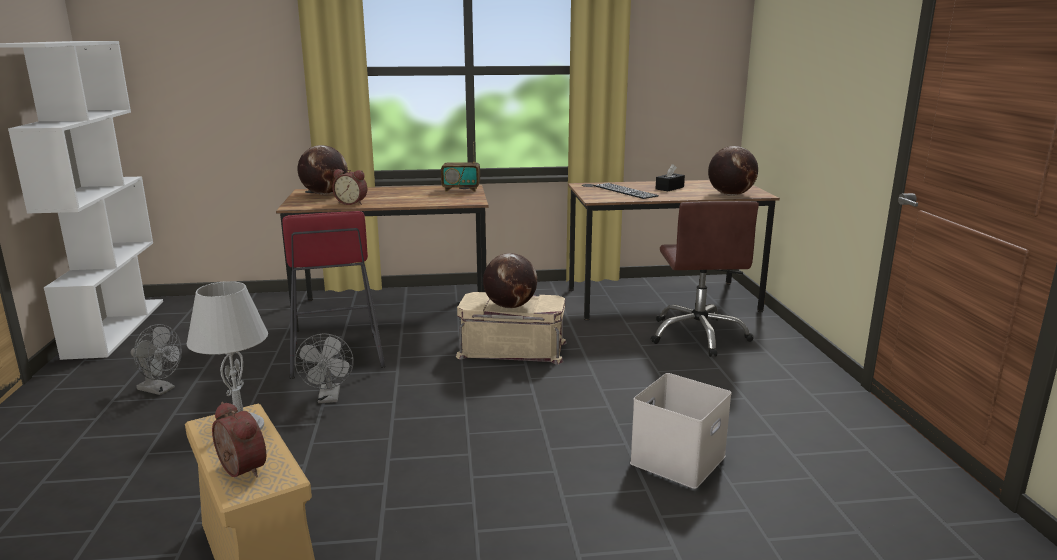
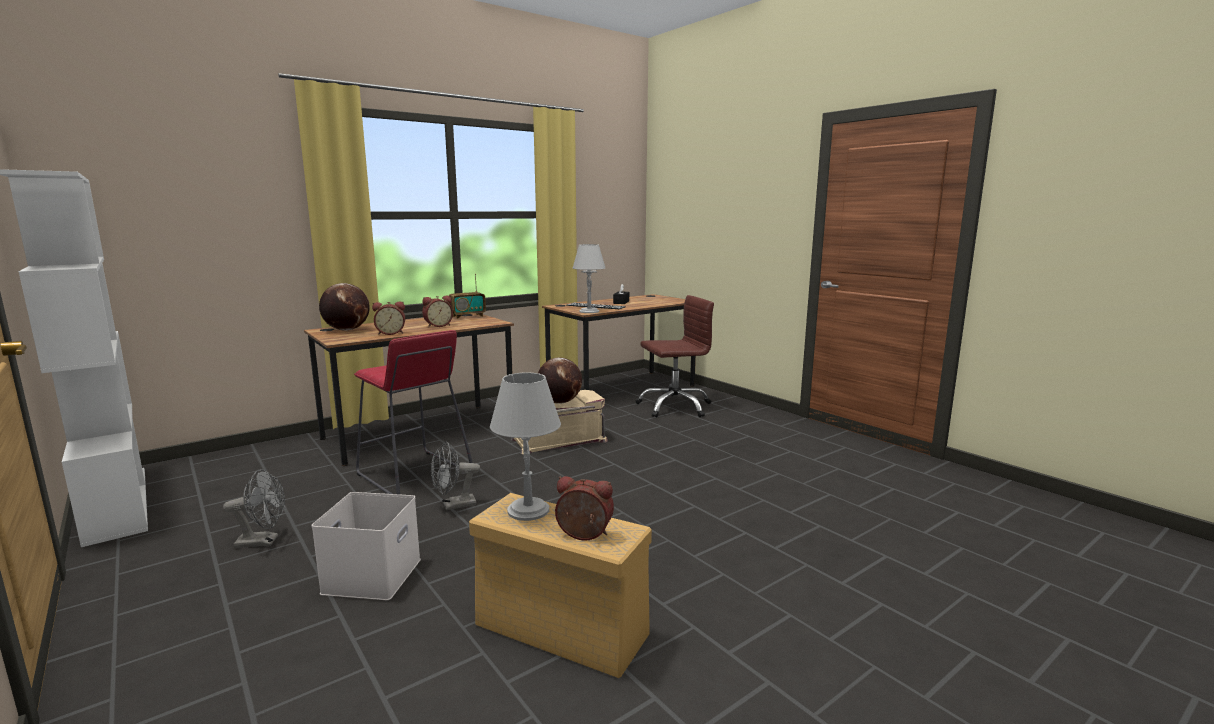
camera: 30 degrees left, 5 degrees down
grey fan [295,333,354,403] -> grey fan turned 105 degrees clockwise [431,441,480,510]
white storage box [630,373,732,489] -> white storage box moved to [311,492,421,600]
brown office chair [651,201,759,357] -> brown office chair turned 75 degrees counterclockwise [636,295,714,417]
globe [708,146,758,196] -> none
none -> alarm clock [422,295,453,328]
none -> grey table lamp [573,244,605,313]

